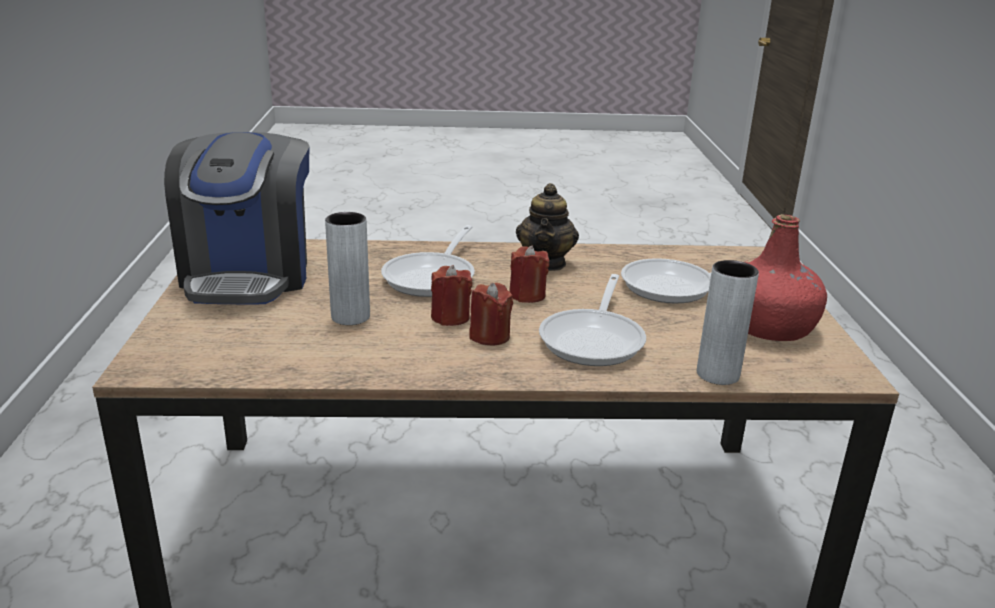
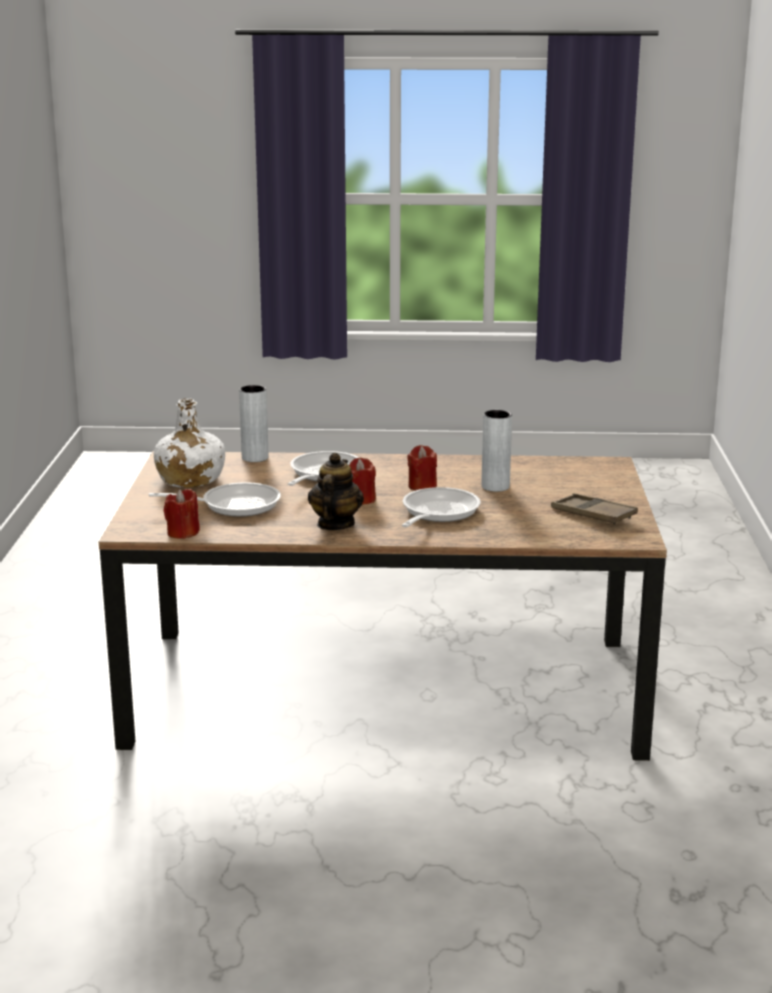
camera: 175 degrees left, 5 degrees down
coffee machine [164,132,310,304] -> brown tray [551,493,638,525]
red candle [469,283,513,346] -> red candle moved to [164,489,200,539]
red bottle [745,214,827,341] -> white bottle [154,398,225,488]

